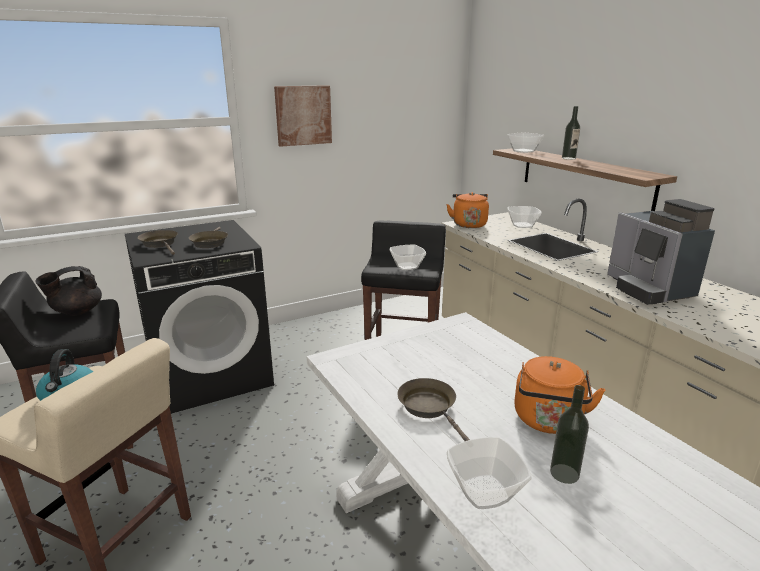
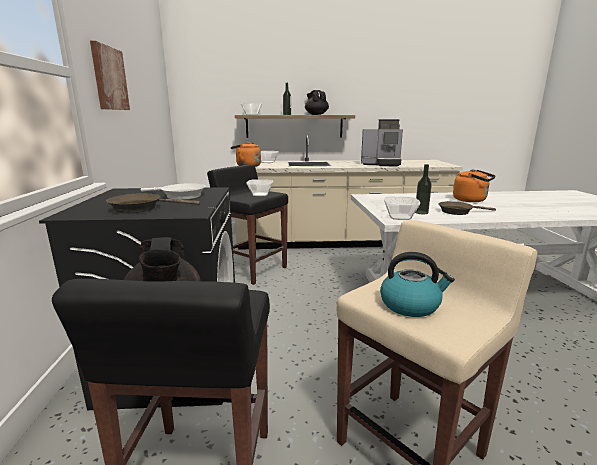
camera: 65 degrees left, 5 degrees down
brown frying pan [189,227,228,248] -> white frying pan [141,183,205,200]
bowl [447,437,531,509] -> bowl moved to [384,197,420,220]
bottle [550,385,589,484] -> bottle moved to [415,164,432,214]
none -> black teapot [305,90,329,115]

